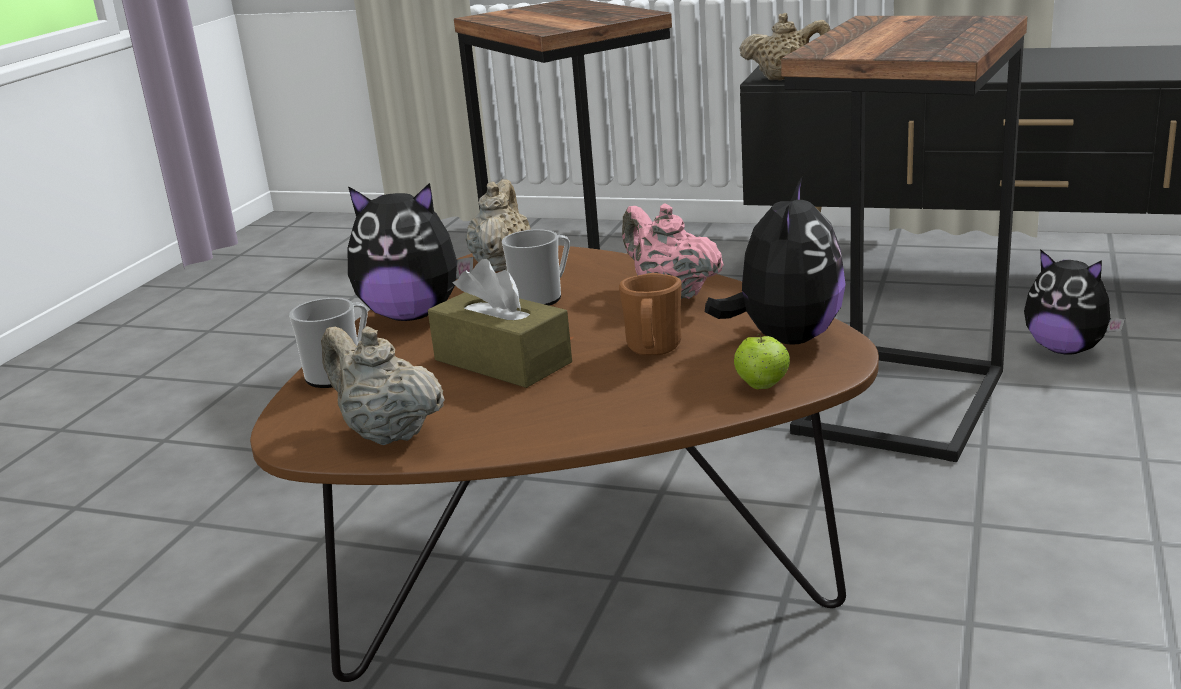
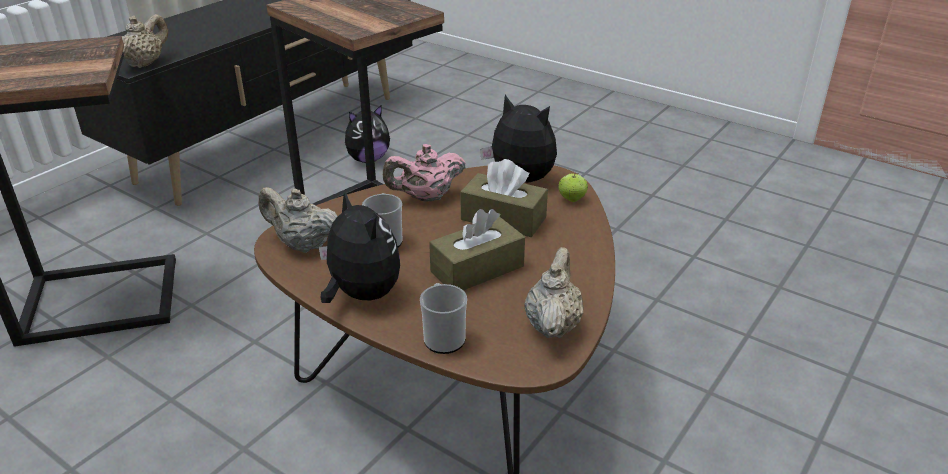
camera: 75 degrees left, 10 degrees up
beige teapot [321,326,445,445] -> beige teapot turned 135 degrees clockwise [524,247,584,338]
plush toy [347,183,473,321] -> plush toy turned 60 degrees counterclockwise [319,189,400,303]
brown mug [619,273,682,355] -> brown tissue box [460,159,548,237]

